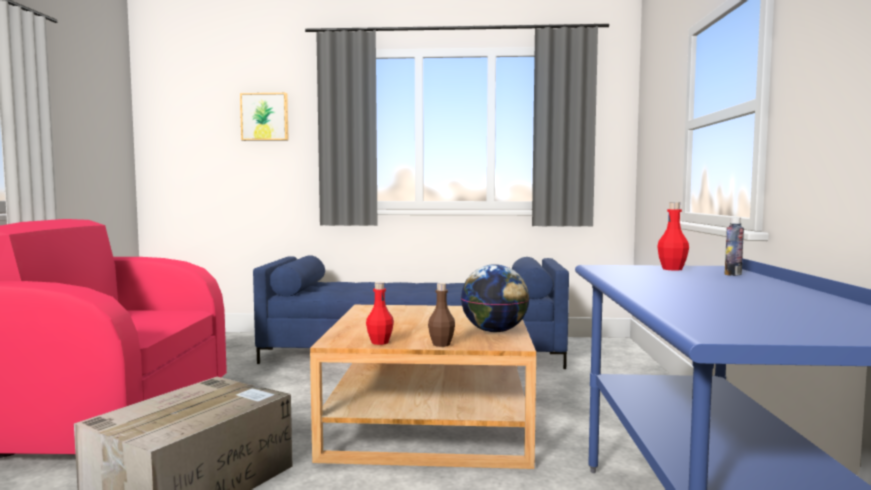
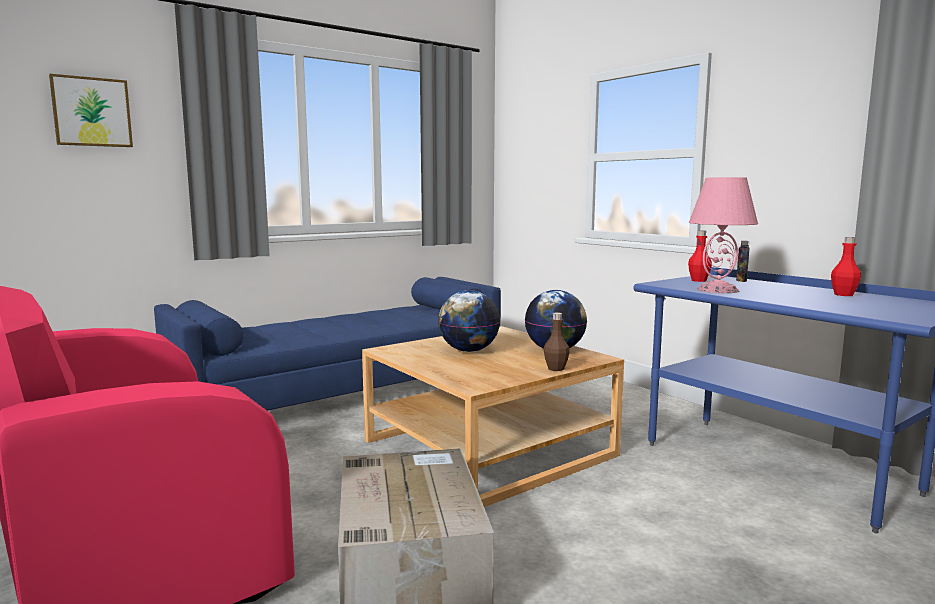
camera: 40 degrees left, 5 degrees up
red bottle [366,282,394,345] -> red bottle moved to [831,237,861,296]
none -> globe [438,290,500,352]
none -> pink table lamp [689,177,758,293]

